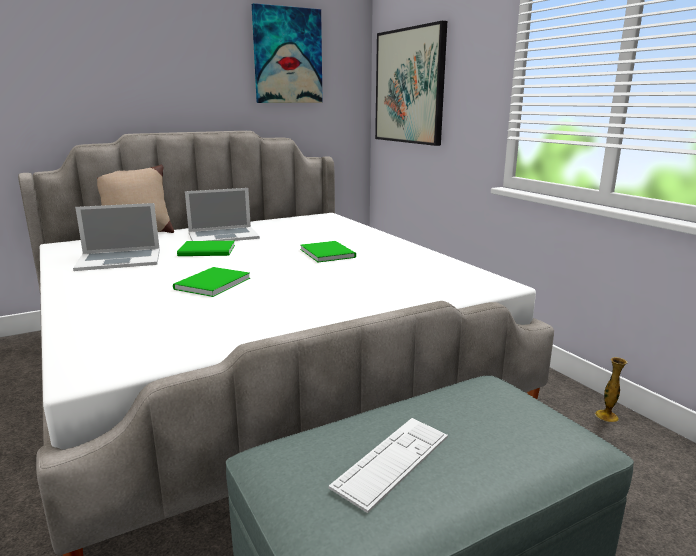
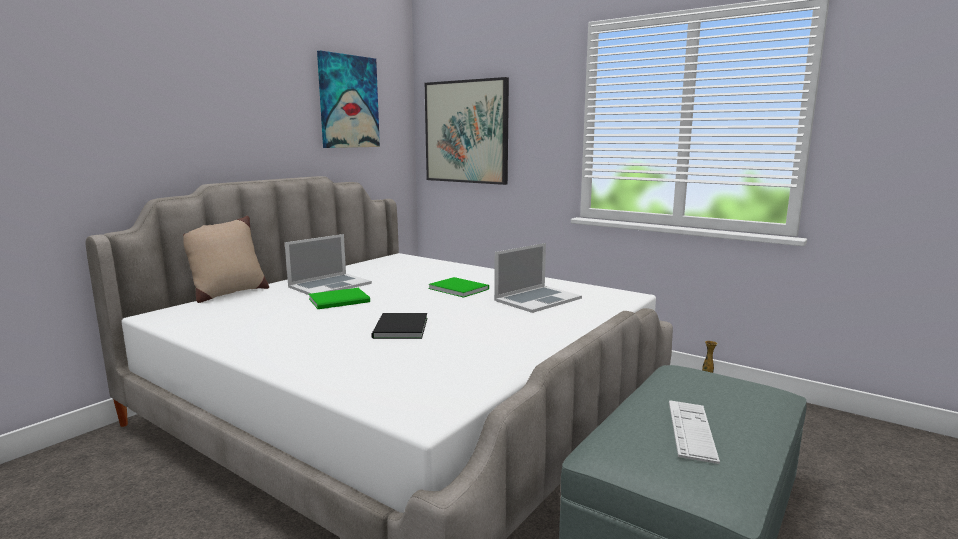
camera: 25 degrees left, 5 degrees down
laptop [73,203,160,271] -> laptop moved to [494,243,582,313]
green book [173,267,250,297] -> black book [372,313,427,339]

